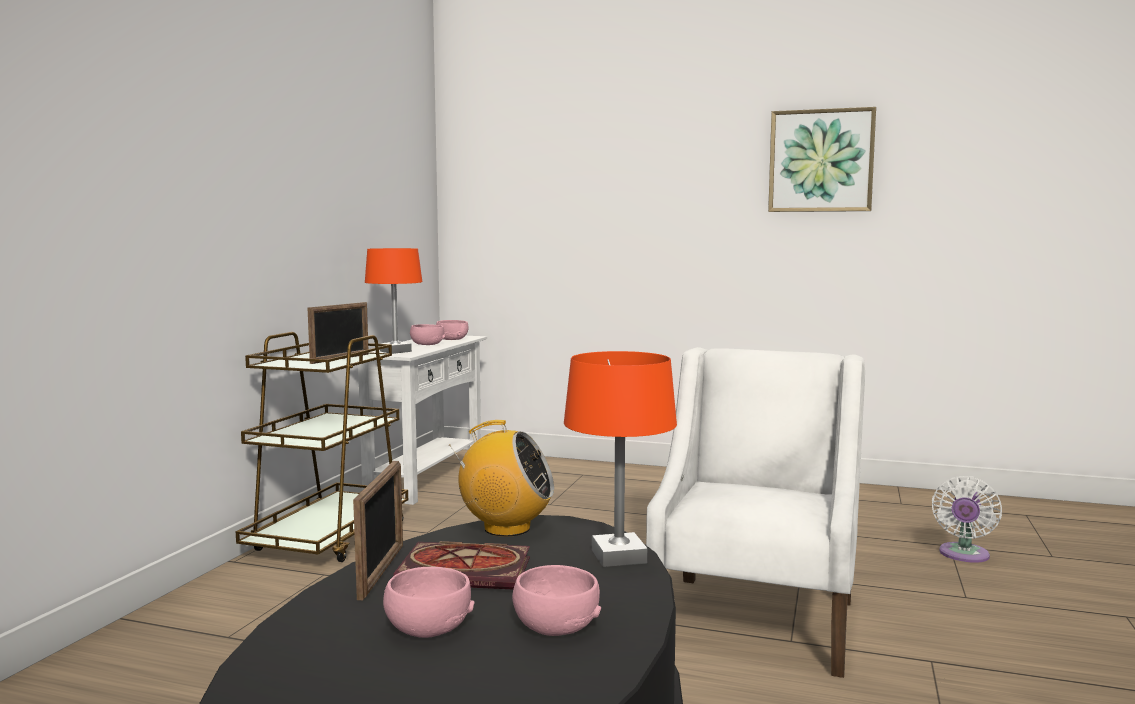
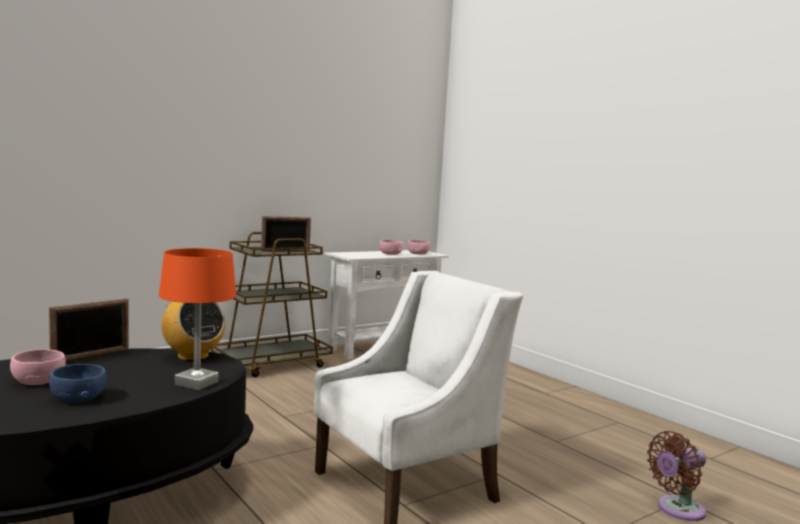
camera: 35 degrees right, 0 degrees up
orange table lamp [365,248,422,354] -> none
book [393,541,530,589] -> none
pink bowl [512,565,601,636] -> blue bowl [49,364,106,403]
picture [768,107,876,212] -> none
white fan [932,476,1002,563] -> brown fan [647,431,706,521]

